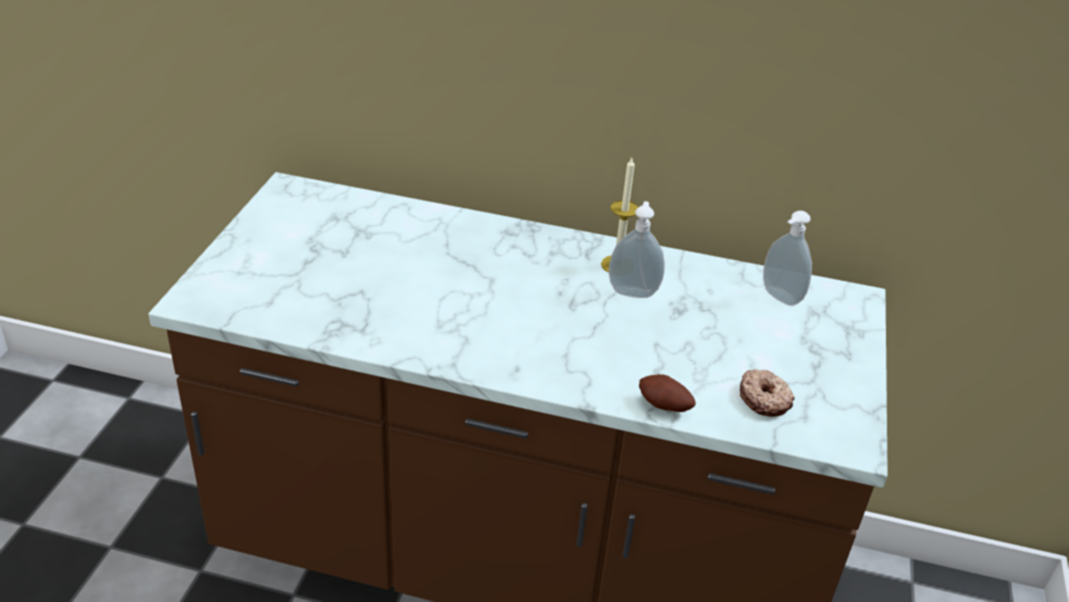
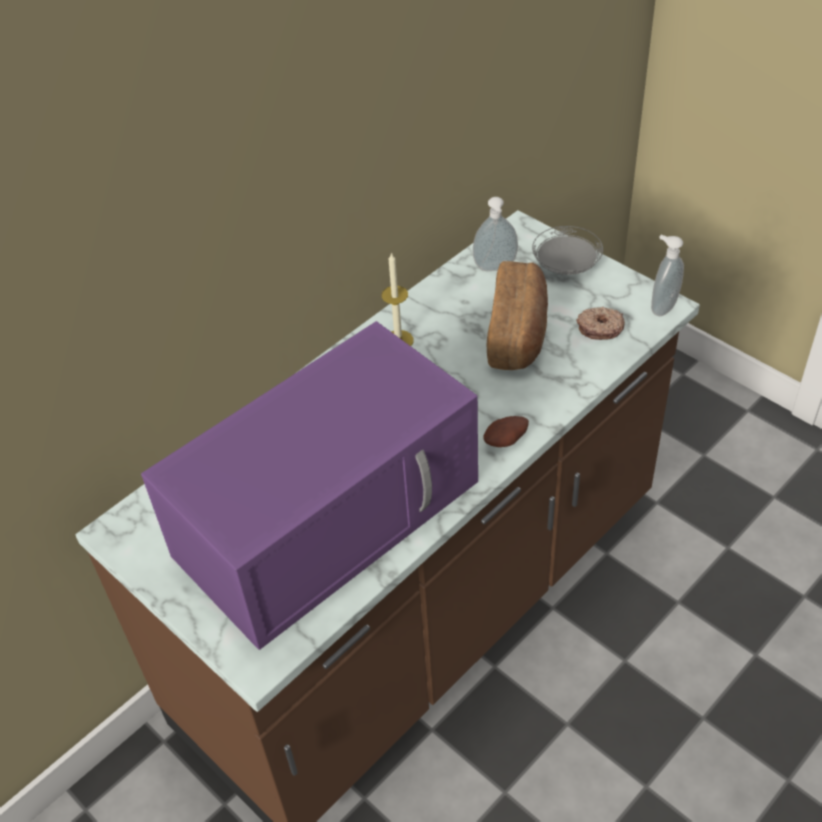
camera: 55 degrees left, 10 degrees up
soap dispenser [609,201,665,298] -> soap dispenser moved to [651,235,684,316]
potato [639,374,696,412] -> potato moved to [483,416,529,447]
none -> purple microwave [141,321,478,650]
none -> bread [487,261,548,370]
none -> grey plate [532,226,603,275]

